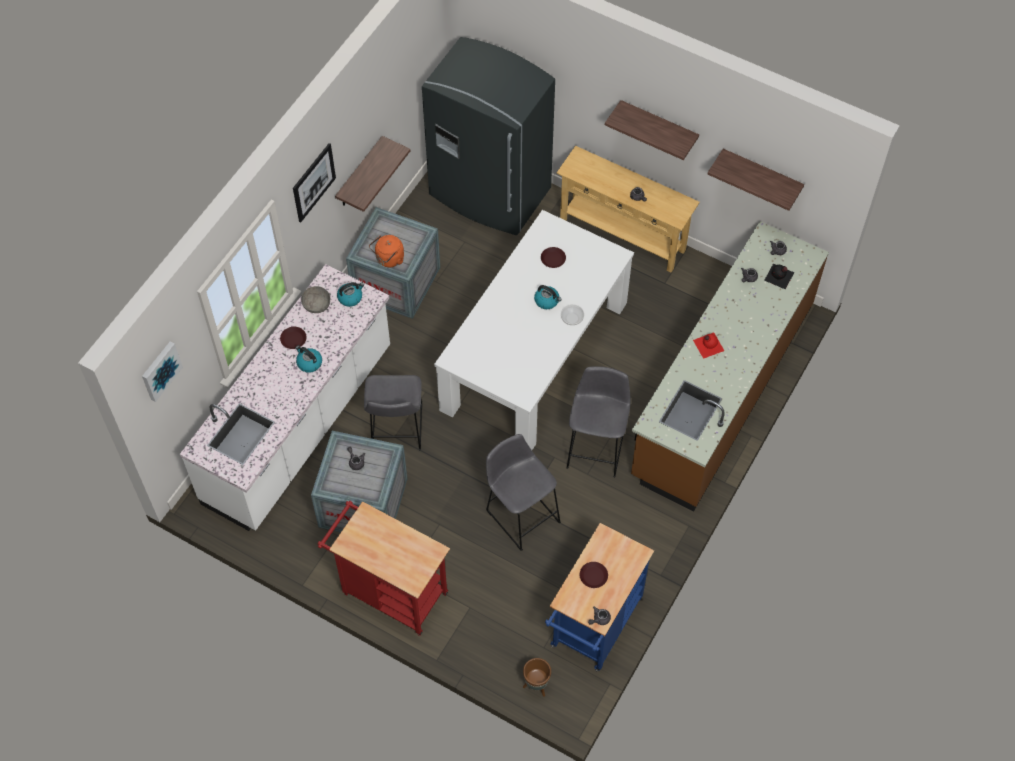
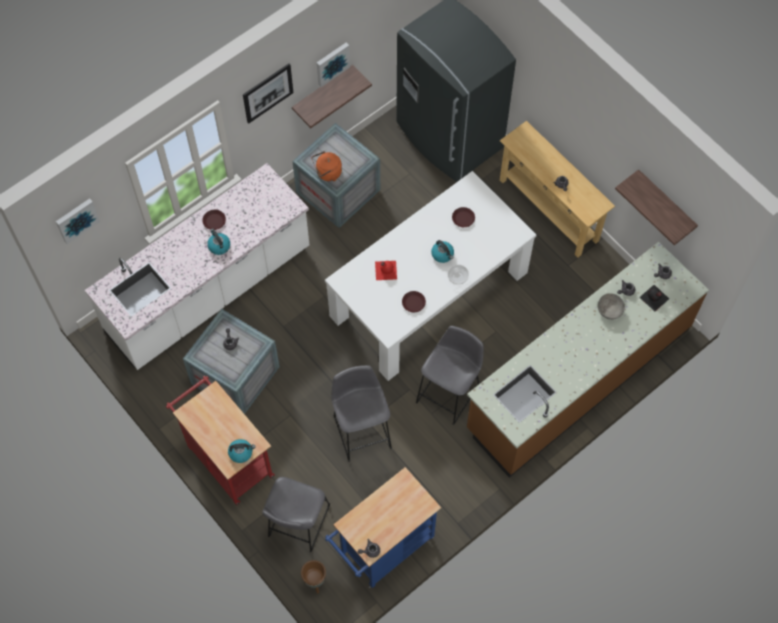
camera: 20 degrees right, 5 degrees up
grey bowl [301,286,330,313] -> grey bowl moved to [598,293,625,320]
kettle [337,282,364,307] -> kettle moved to [228,439,255,463]
grey stool [364,375,422,451] -> grey stool moved to [262,477,330,552]
brown plate [580,562,608,588] -> brown plate moved to [402,291,426,312]
shelf [605,100,699,160] -> none
red bottle [693,333,724,359] -> red bottle moved to [375,261,397,280]
none -> picture [317,43,350,87]

